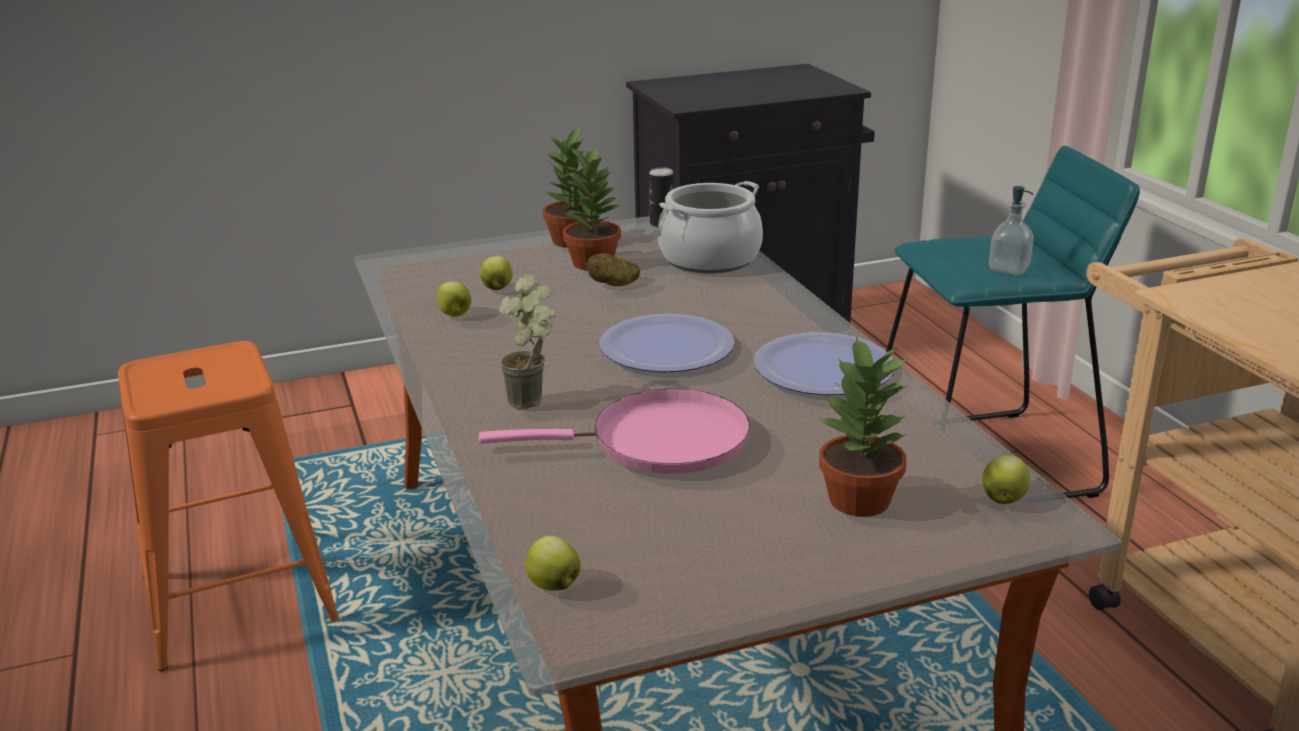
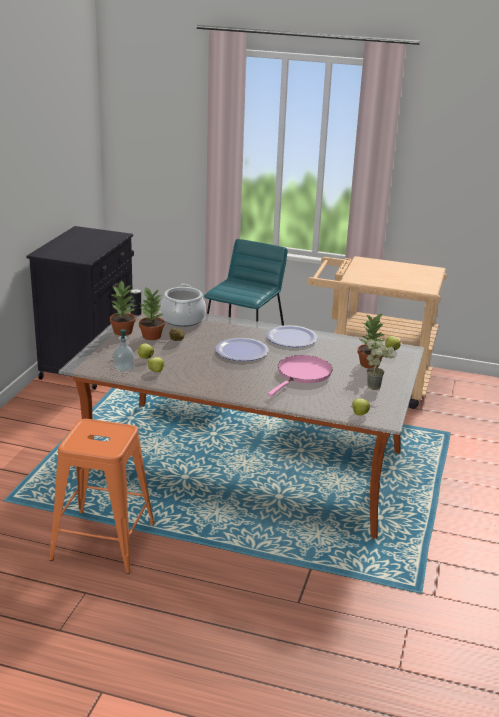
camera: 55 degrees left, 0 degrees up
potted plant [499,274,556,409] -> potted plant moved to [366,339,394,390]
soap dispenser [989,186,1034,275] -> soap dispenser moved to [113,329,134,372]

